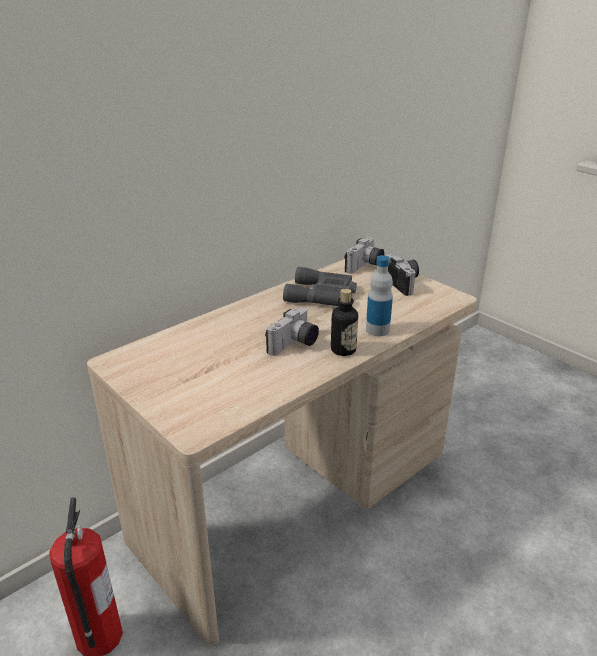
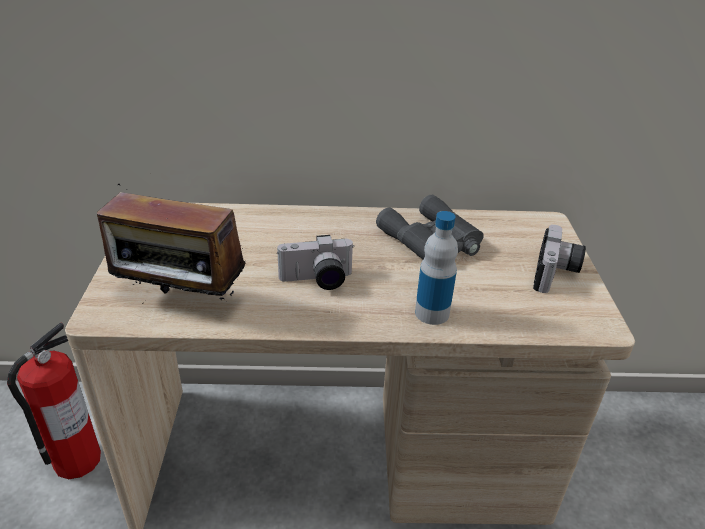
camera: 40 degrees right, 5 degrees up
bottle [331,289,358,356] -> none
camera [344,237,385,274] -> none
none -> radio [97,184,246,304]

